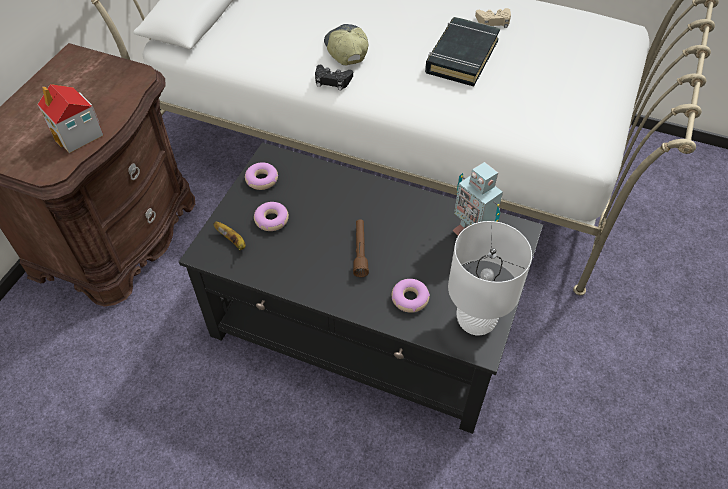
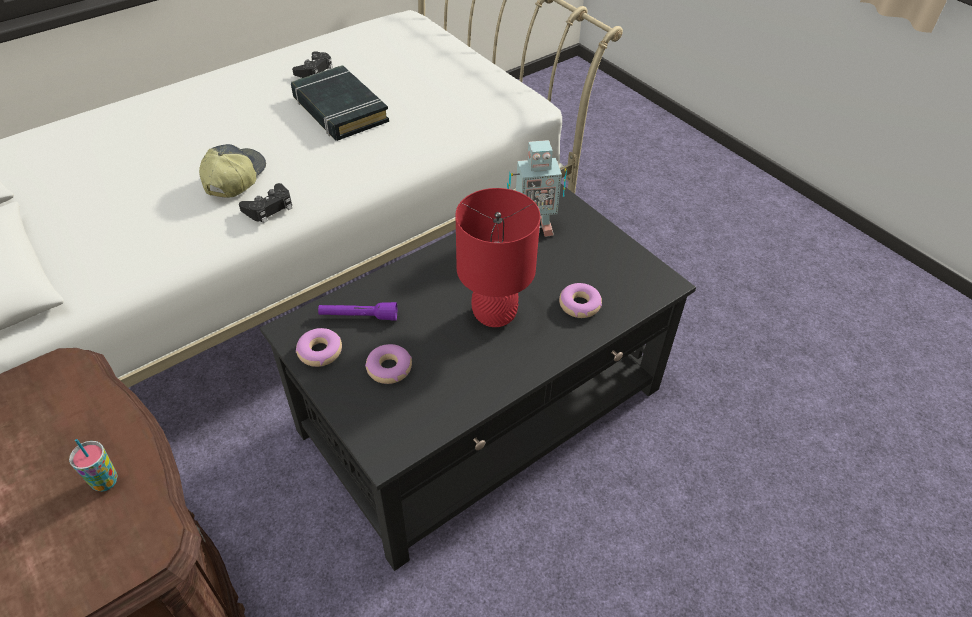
camera: 60 degrees left, 5 degrees down
toy house [37,84,103,153] -> cup [69,439,117,491]
banana [214,222,246,251] -> none
cap [324,24,368,65] -> cap turned 90 degrees clockwise [199,144,266,198]
brown flashlight [353,220,369,277] -> red table lamp [456,188,540,327]
white table lamp [448,221,532,336] -> none
beige game controller [475,8,511,28] -> black game controller [292,51,333,78]
none -> purple flashlight [318,302,397,321]

